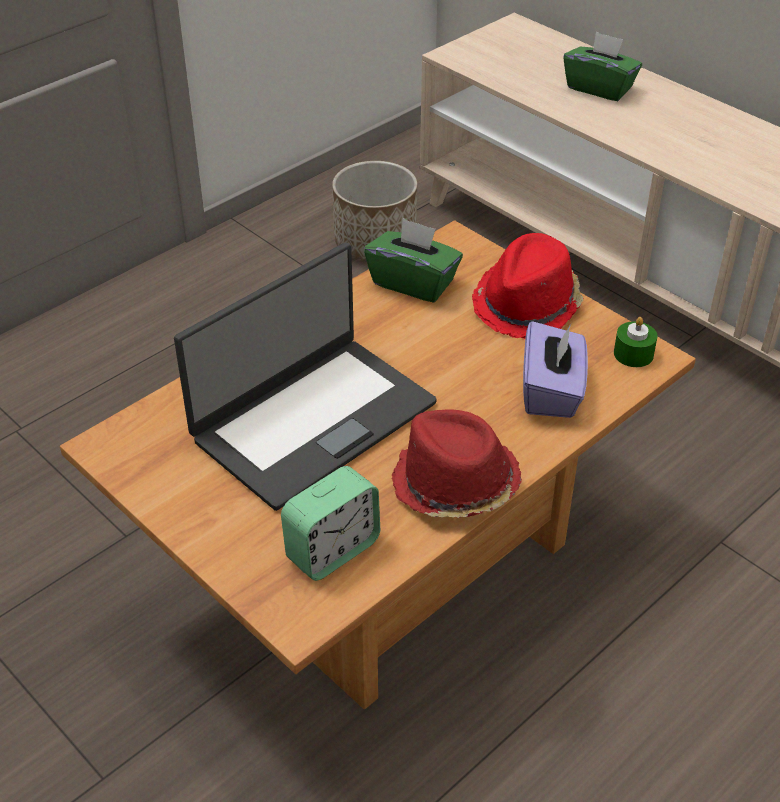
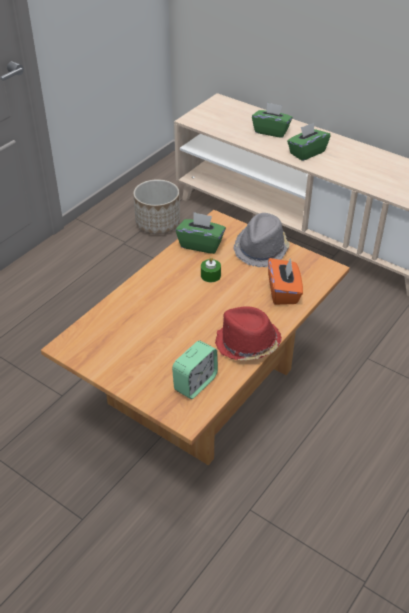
camera: 10 degrees left, 0 degrees up
laptop [174,243,437,511] -> none
red hat [472,233,584,339] -> grey hat [233,213,290,267]
purple tissue box [523,321,588,418] -> orange tissue box [268,258,303,305]
green candle [614,317,658,367] -> green candle moved to [201,257,221,282]
none -> green tissue box [287,123,331,161]

